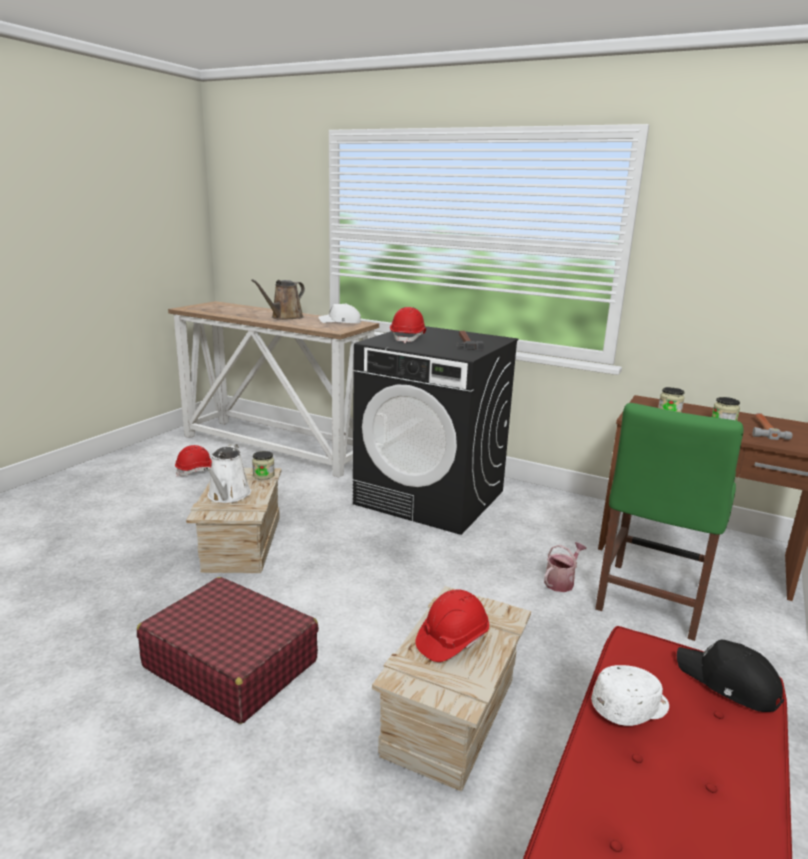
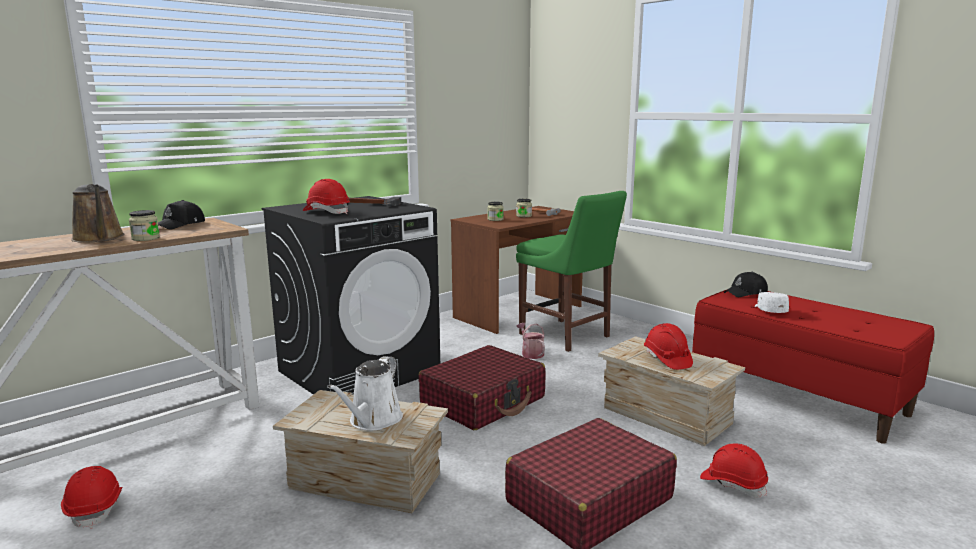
camera: 70 degrees left, 5 degrees down
white watering can [205,444,251,503] -> white watering can turned 90 degrees clockwise [327,356,403,431]
jar [252,451,275,480] -> jar moved to [129,210,160,241]
white cap [318,303,362,323] -> black cap [158,200,205,229]
none -> red suitcase [418,345,546,430]
none -> red hard hat [700,443,768,498]

